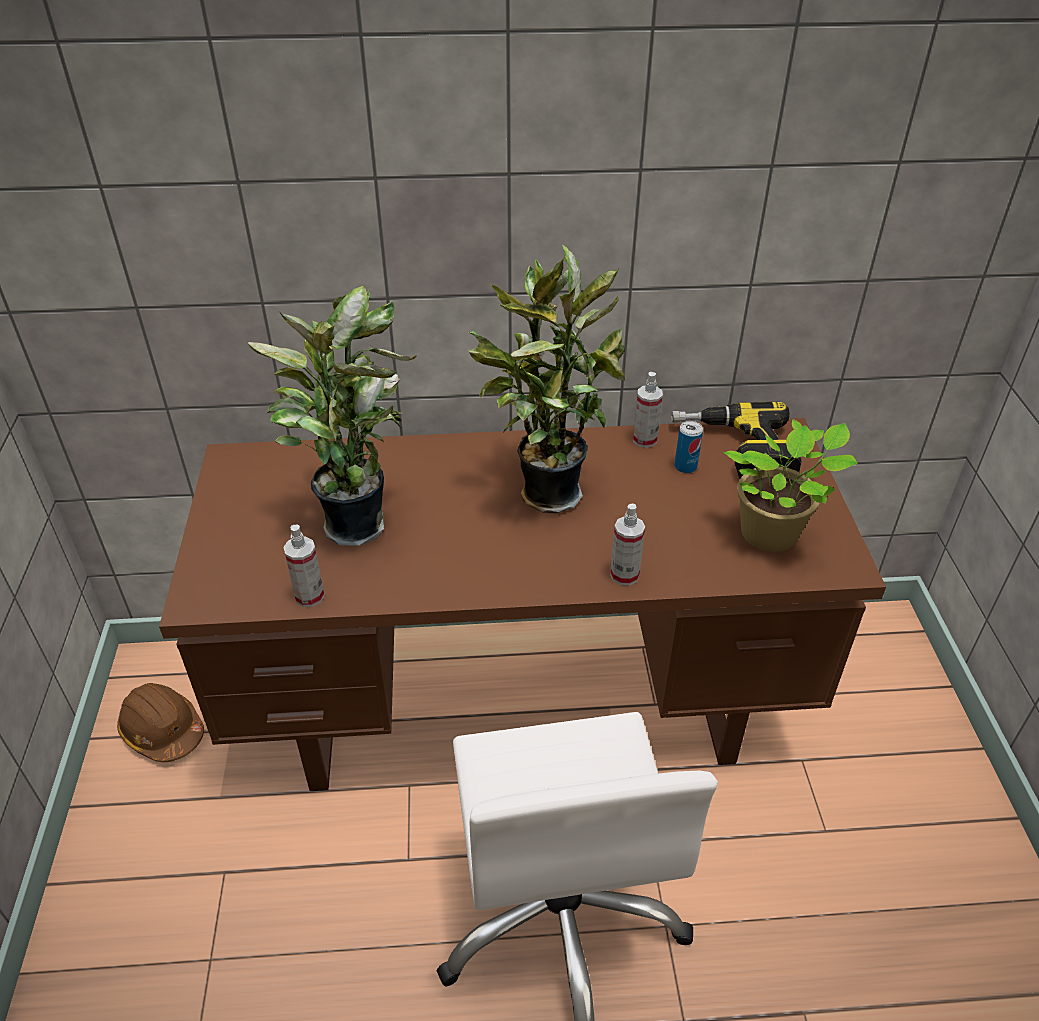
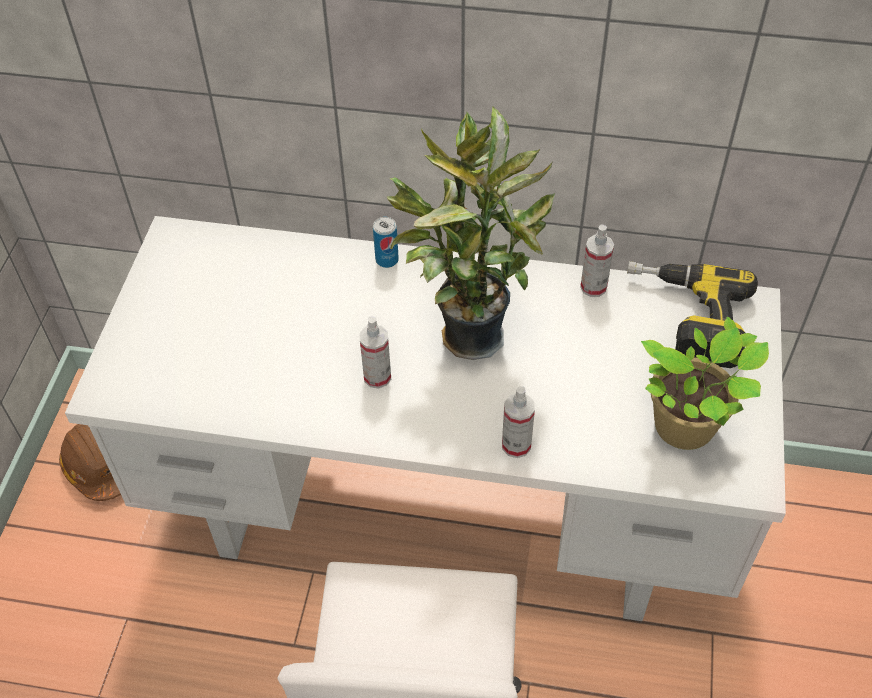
camera: 15 degrees right, 10 degrees up
brown desk [159,418,886,791] -> white desk [65,216,786,622]
potted plant [248,285,419,546] -> none
spray bottle [283,525,325,607] -> spray bottle moved to [359,316,391,389]
can [674,421,703,473] -> can moved to [373,217,399,268]

